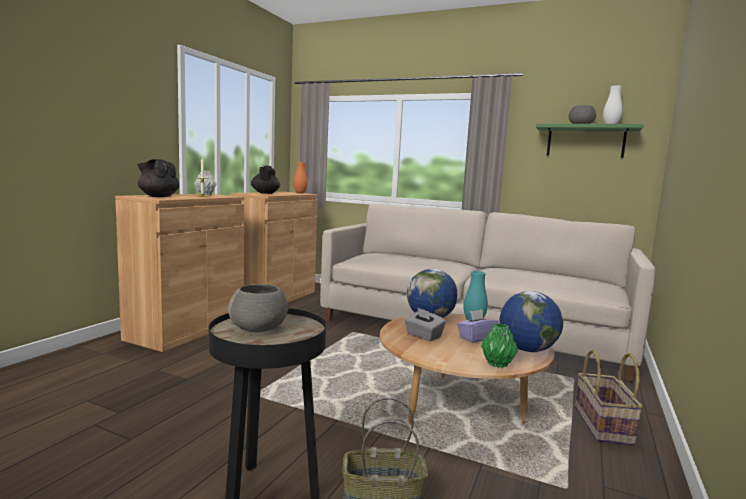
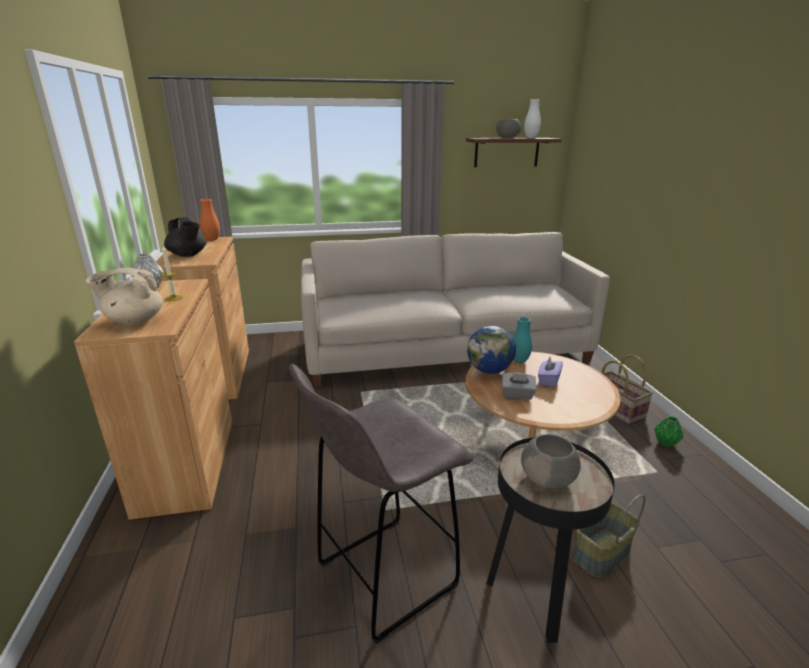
camera: 35 degrees left, 15 degrees up
black teapot [137,159,180,197] -> beige teapot [86,268,163,325]
green vase [481,323,518,368] -> green vase moved to [654,416,684,447]
globe [500,291,563,352] -> none
green shelf [536,124,644,158] -> brown shelf [466,138,562,167]
none -> grey stool [289,364,473,644]

